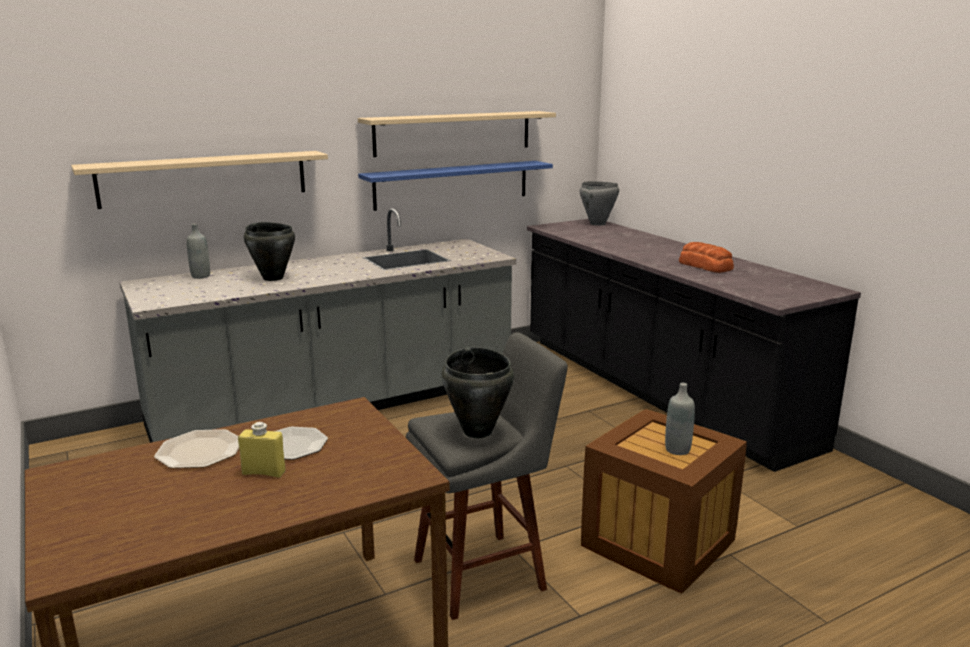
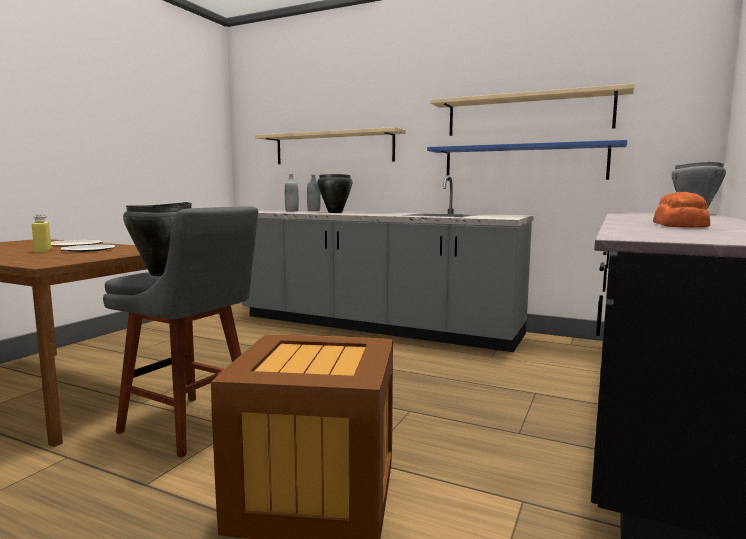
camera: 55 degrees right, 10 degrees down
grey bottle [665,383,695,455] -> grey bottle moved to [285,174,299,212]

